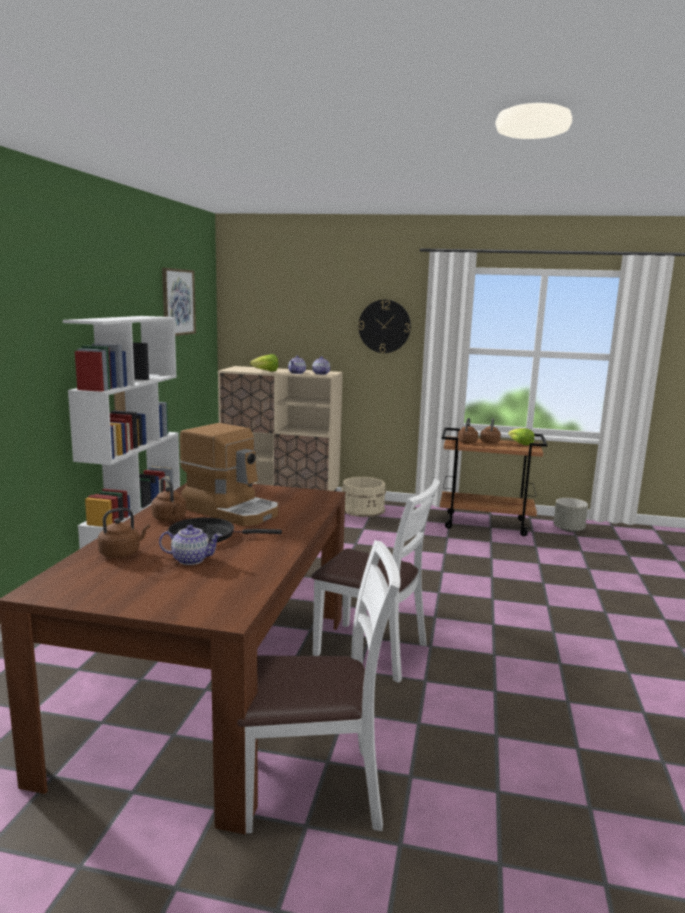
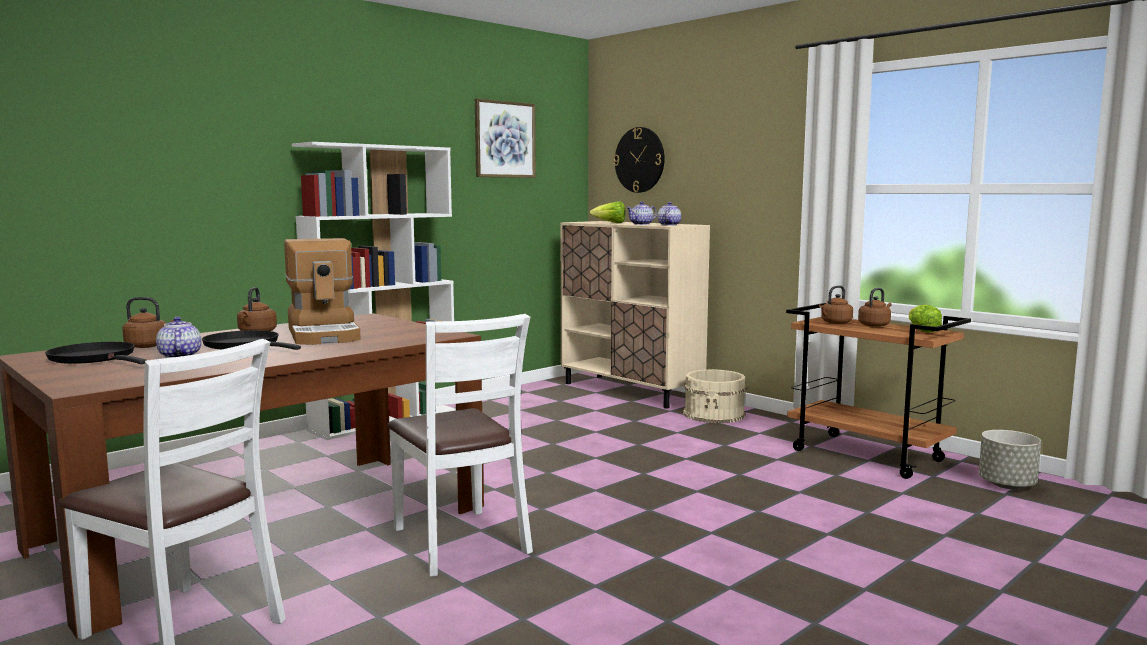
camera: 35 degrees right, 5 degrees down
teapot [159,525,222,565] -> teapot turned 150 degrees counterclockwise [156,317,201,358]
wall clock [358,300,411,353] -> wall clock moved to [614,127,665,193]
none -> black frying pan [45,342,147,364]

